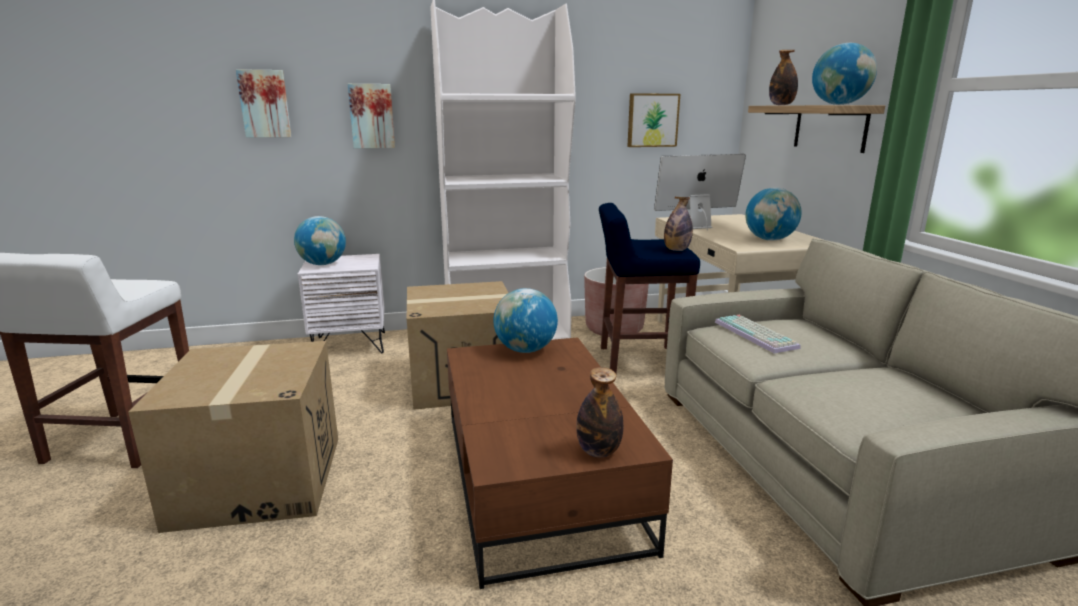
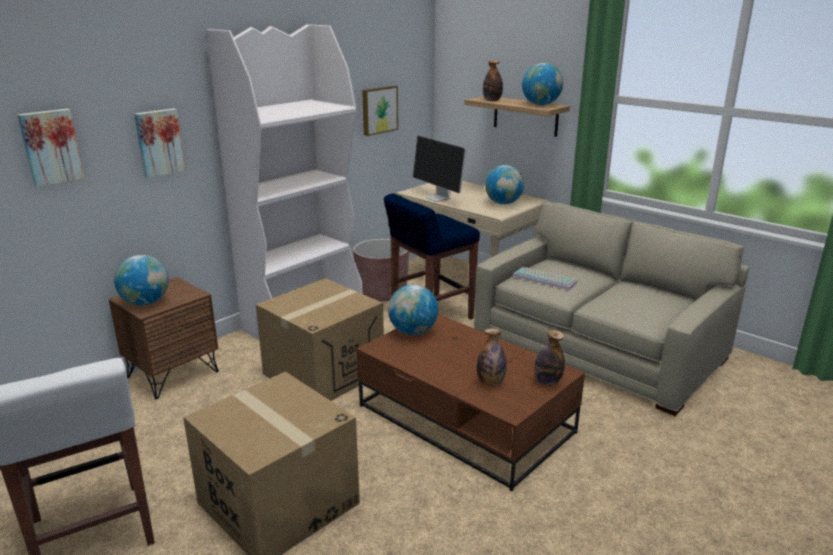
camera: 35 degrees left, 5 degrees up
white nightstand [298,254,385,353] -> brown nightstand [109,277,219,399]
monitor [654,154,746,230] -> monitor turned 75 degrees counterclockwise [413,136,467,202]
bottle [664,197,693,251] -> bottle moved to [477,328,507,386]

